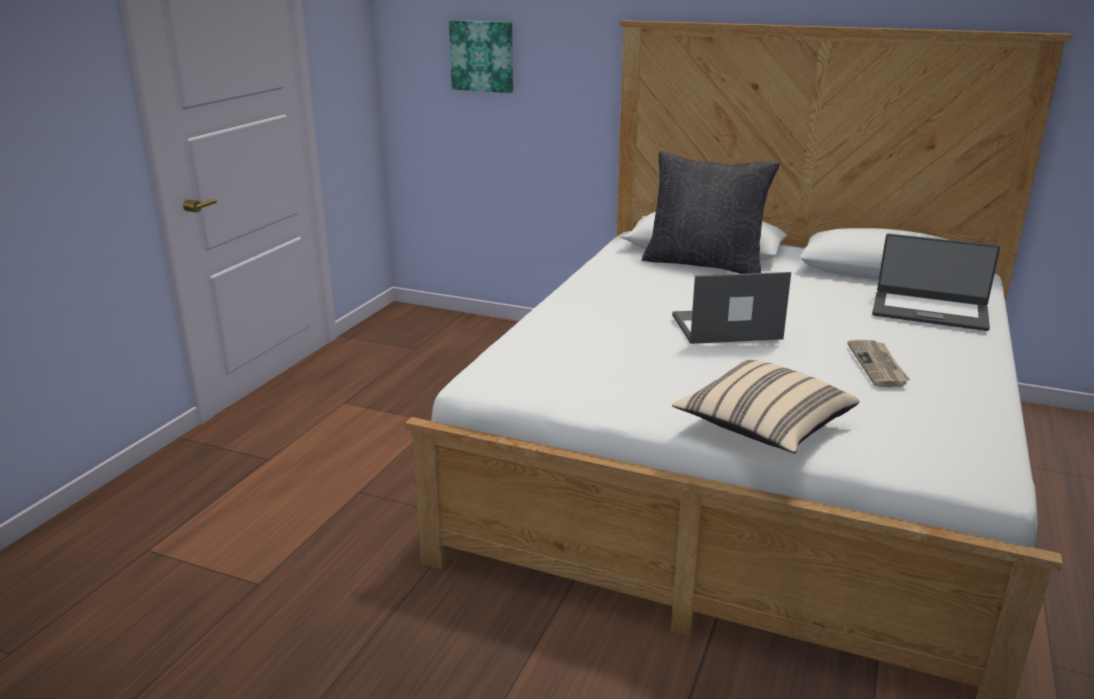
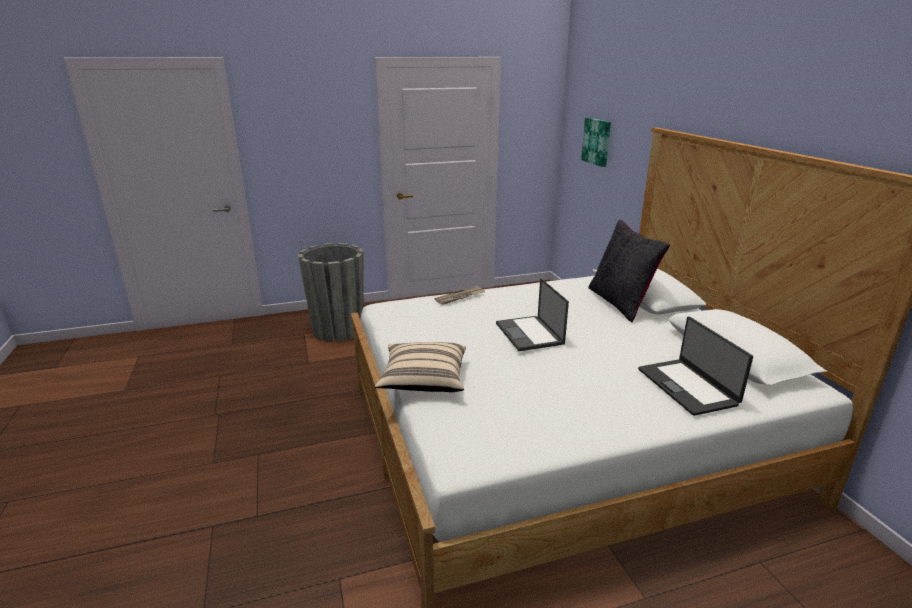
camera: 50 degrees right, 0 degrees up
laptop [672,272,791,344] -> laptop turned 150 degrees counterclockwise [496,278,569,351]
newspaper [847,340,910,387] -> newspaper moved to [435,286,485,305]
none -> grey planter [298,243,364,342]

